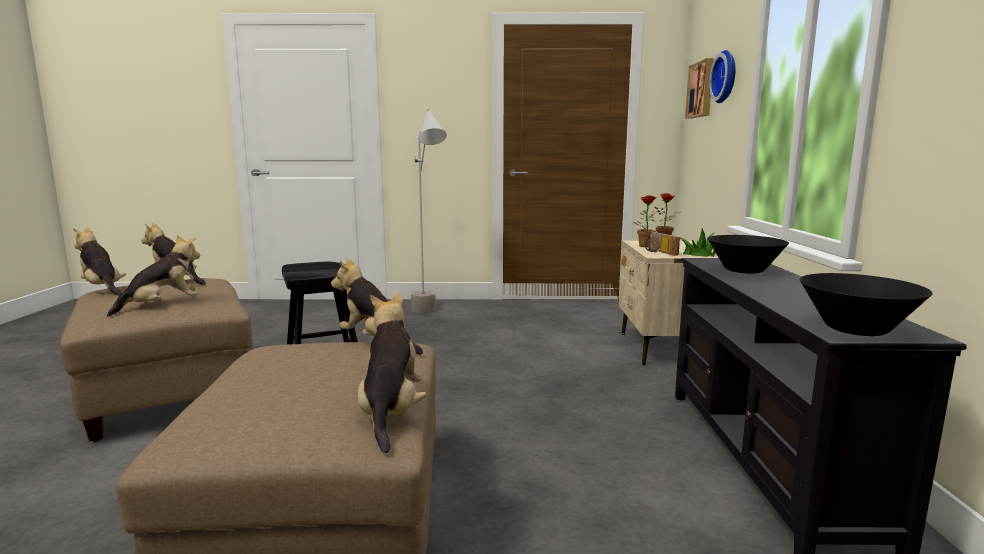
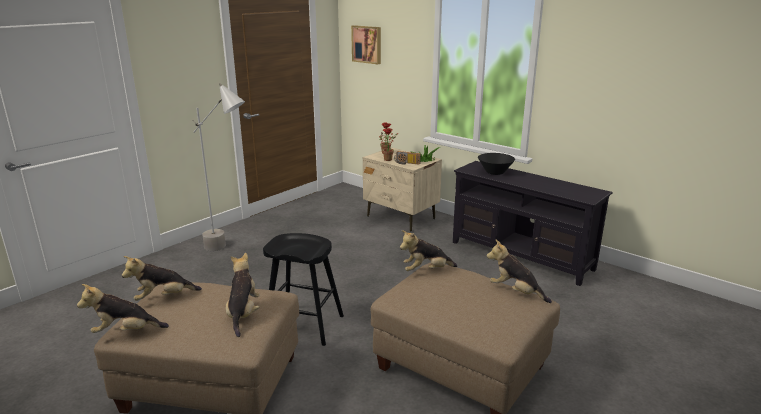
camera: 50 degrees left, 10 degrees up
wall clock [709,50,736,103] -> none
black bowl [800,273,933,336] -> none

